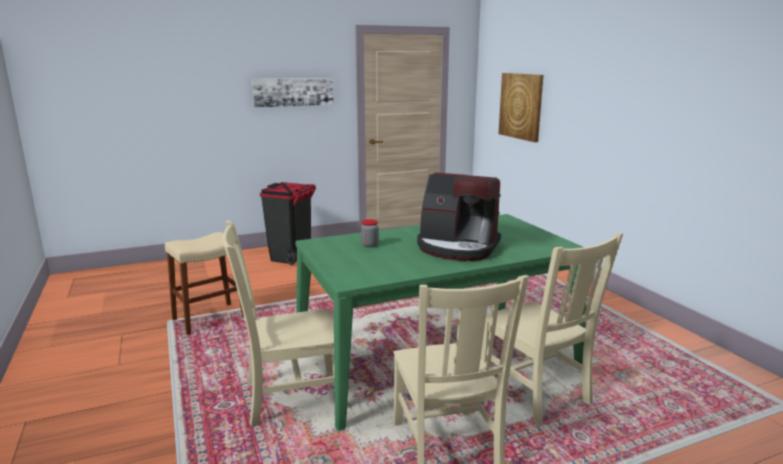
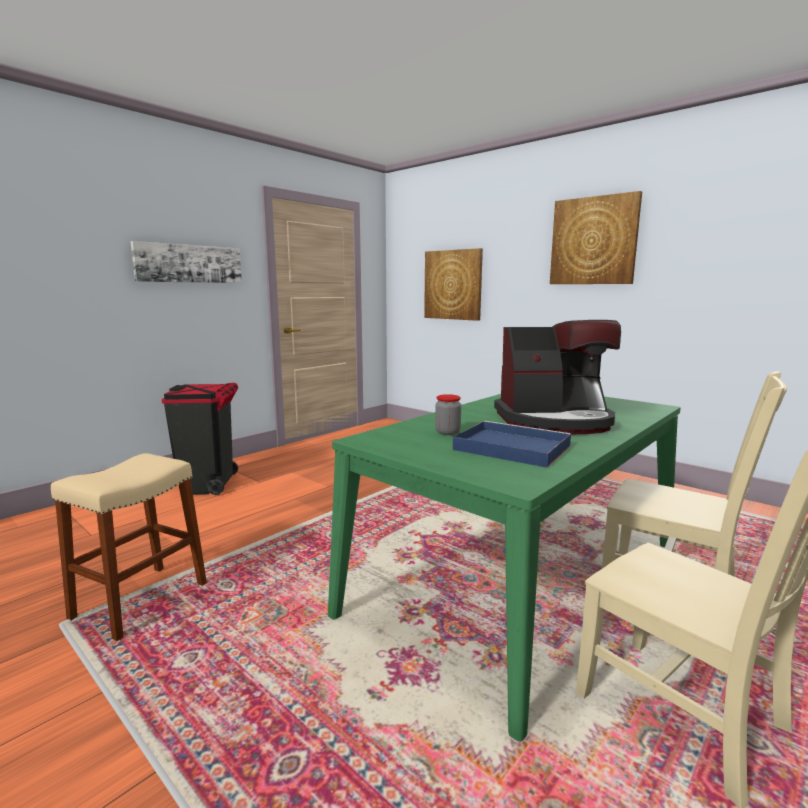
camera: 25 degrees left, 5 degrees down
beige chair [222,220,335,426] -> none
none -> blue tray [453,421,571,468]
none -> picture [550,191,642,284]

